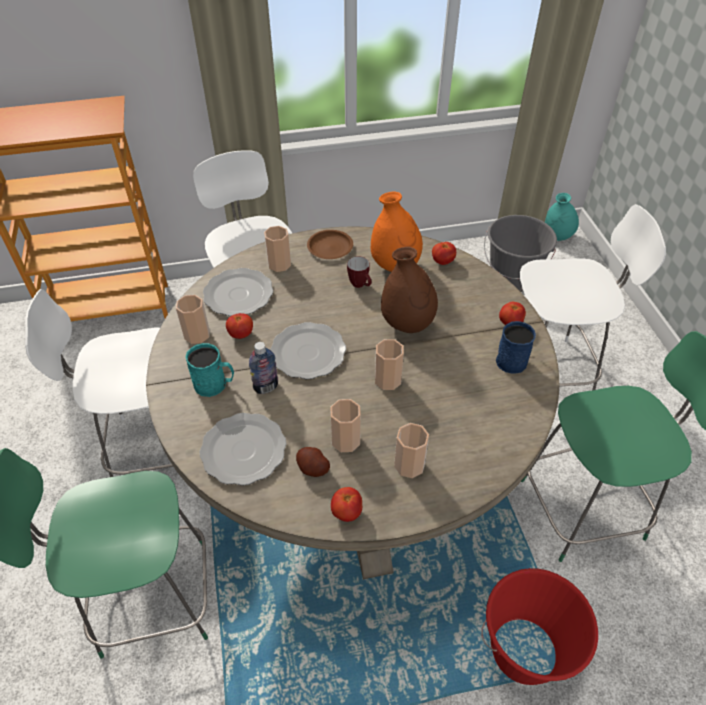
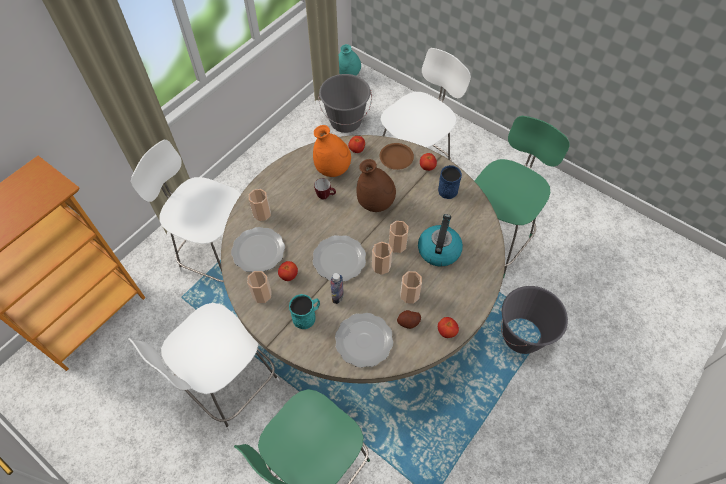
camera: 40 degrees left, 10 degrees up
brown plate [307,230,353,259] -> brown plate moved to [380,143,414,170]
cup [394,423,429,478] -> cup moved to [372,242,392,275]
red bucket [481,568,598,685] -> grey bucket [501,286,568,354]
none -> kettle [418,214,463,267]

